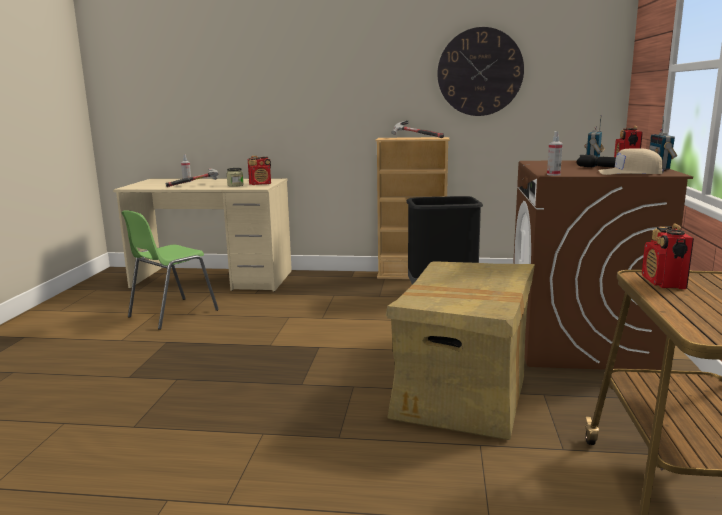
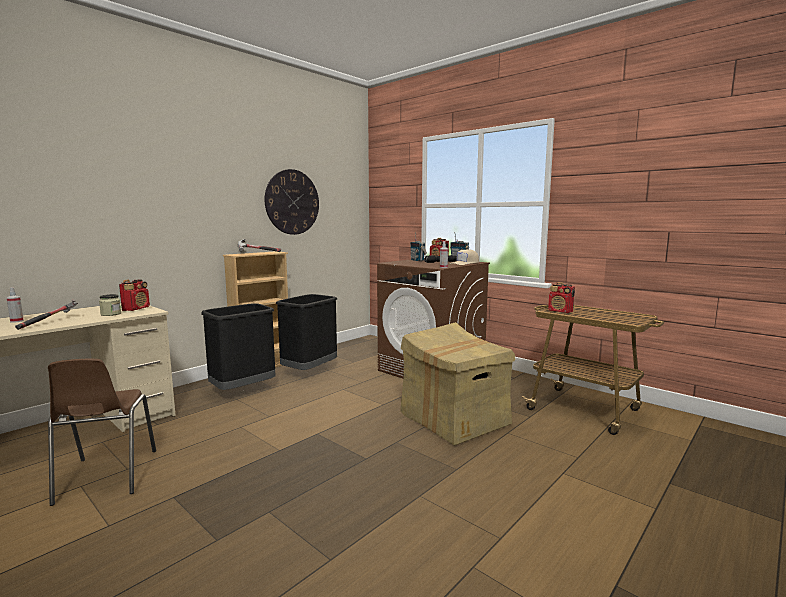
camera: 55 degrees left, 5 degrees down
green chair [121,210,219,330] -> brown chair [48,359,156,506]
none -> black trash can [201,303,276,390]

